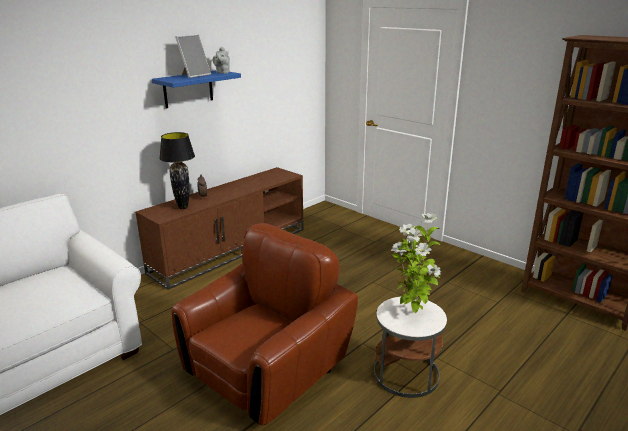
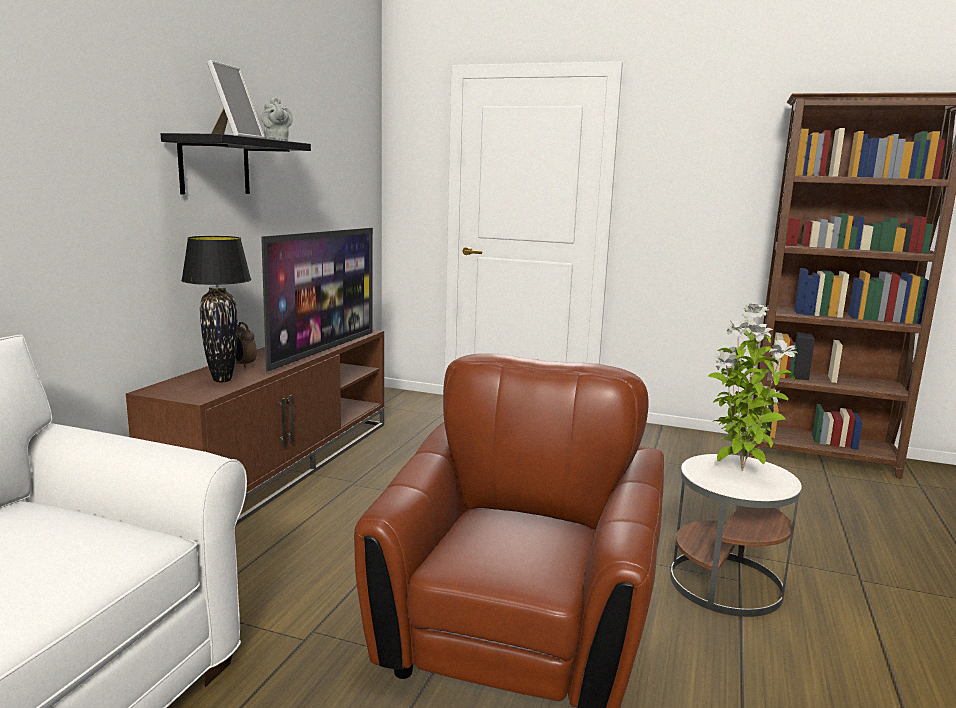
camera: 25 degrees left, 10 degrees down
blue shelf [152,70,241,108] -> black shelf [161,133,311,194]
none -> television [262,228,373,372]

